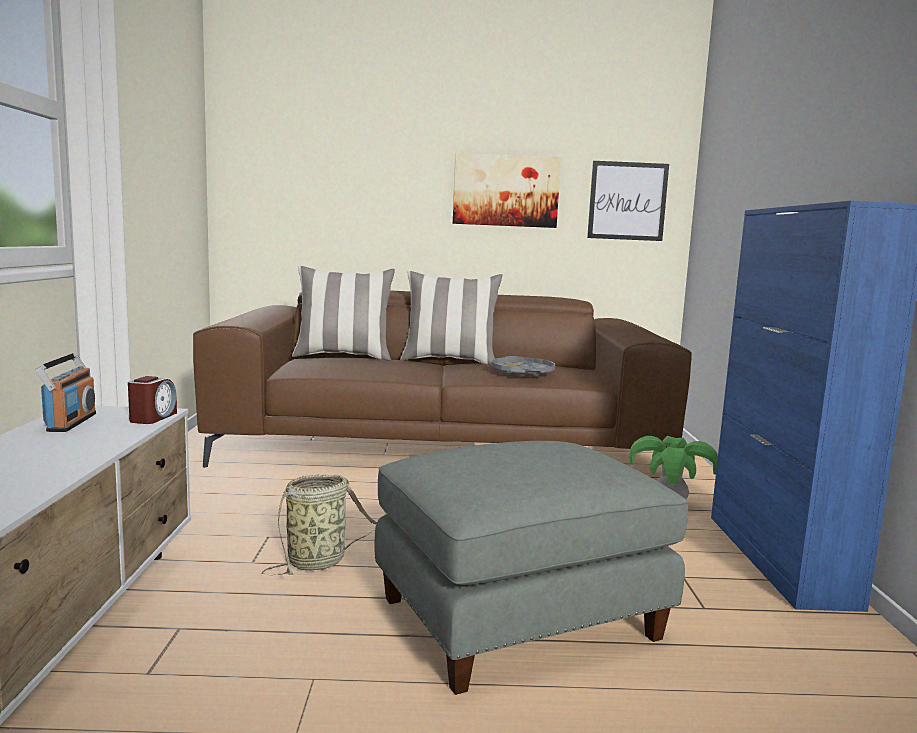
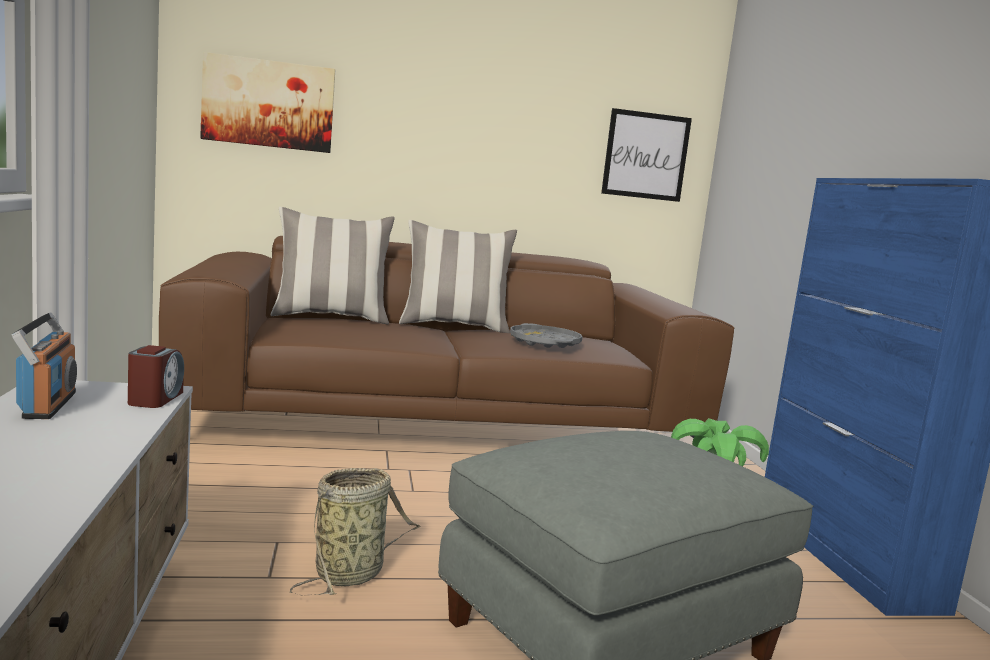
camera: 10 degrees left, 0 degrees up
picture [453,153,561,228] -> picture moved to [200,52,335,153]

